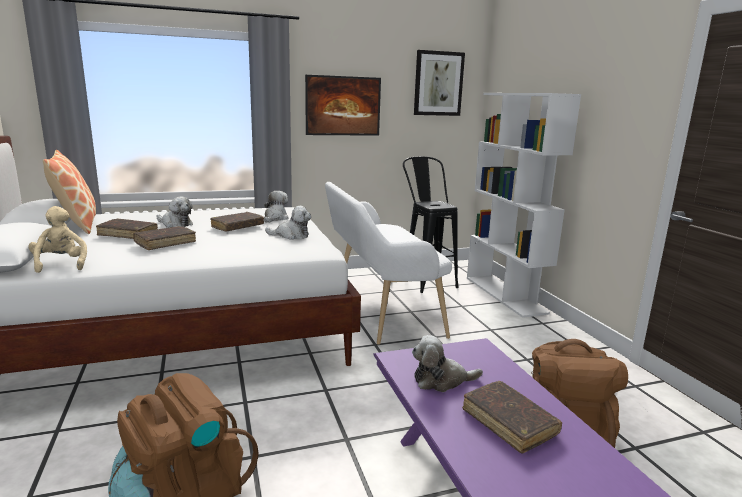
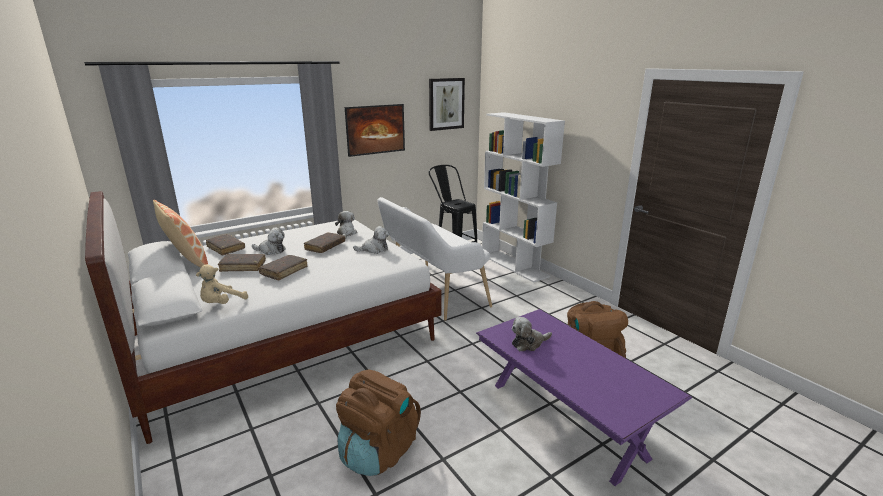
camera: 15 degrees left, 5 degrees up
beige plush toy [28,206,87,273] -> beige plush toy turned 105 degrees counterclockwise [196,264,248,304]
brown book [462,381,562,454] -> brown book moved to [206,234,245,256]

